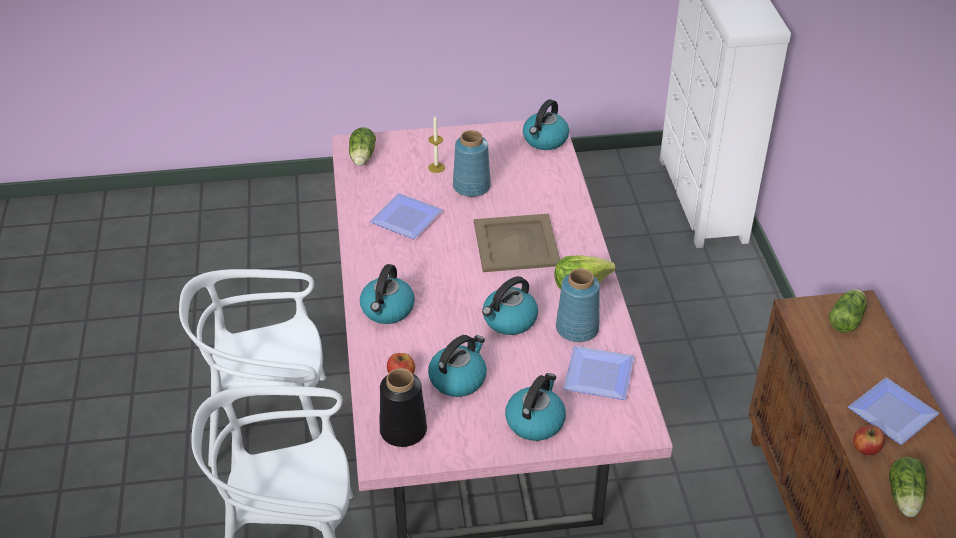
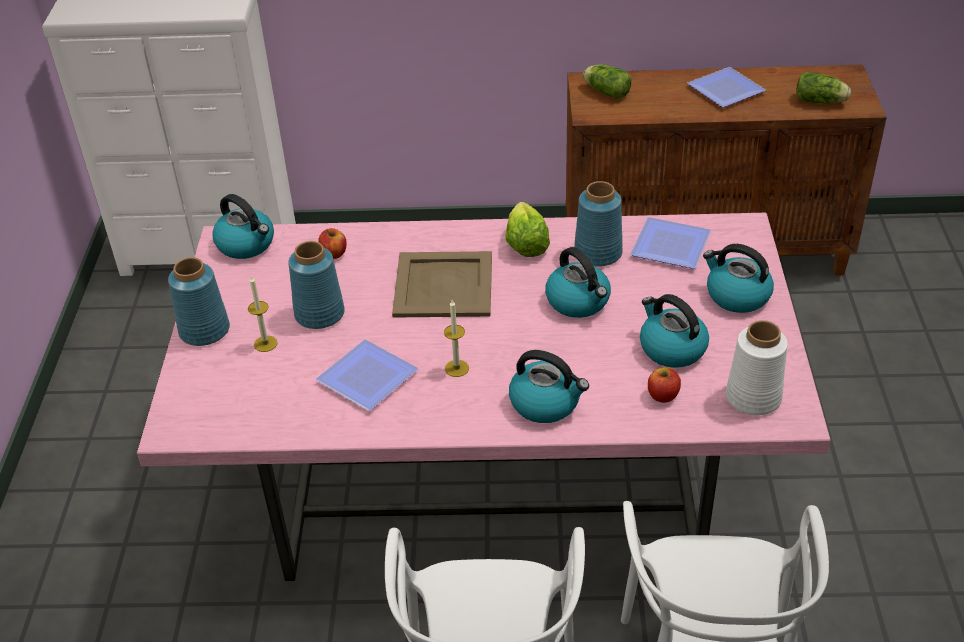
camera: 80 degrees left, 0 degrees up
lettuce [349,127,376,166] -> none
black vase [380,368,427,447] -> white vase [726,320,788,415]
apple [853,425,885,455] -> apple moved to [318,228,346,259]
none -> blue vase [168,257,230,346]
none -> candle [444,300,469,377]

